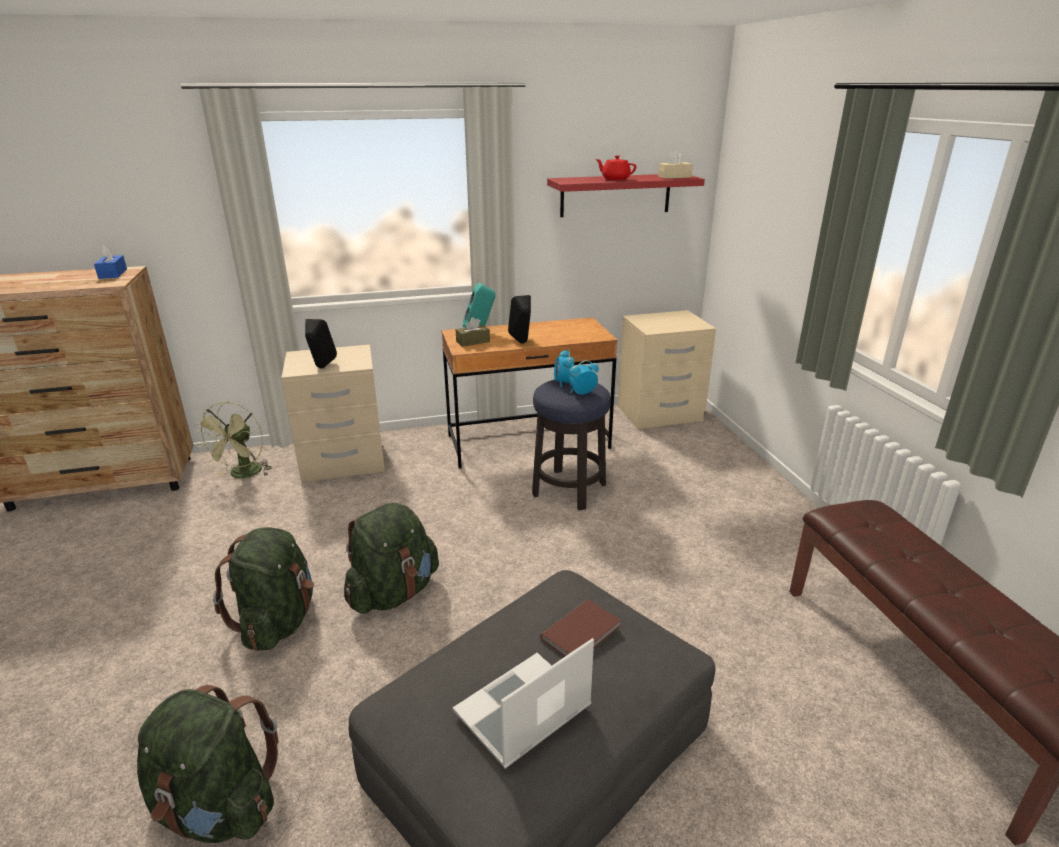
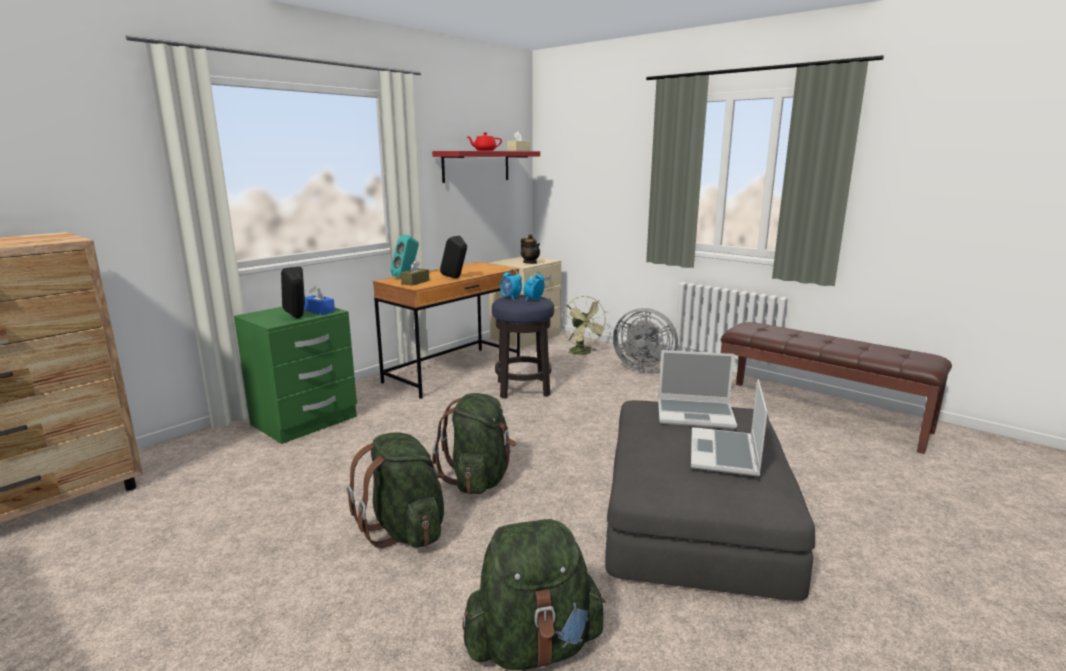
camera: 35 degrees left, 10 degrees down
blue tissue box [94,245,127,279] -> blue tissue box moved to [304,286,335,315]
green fan [194,401,272,478] -> green fan moved to [561,296,609,356]
beige nightstand [281,345,385,482] -> green nightstand [234,307,357,444]
brown book [540,599,622,657] -> laptop [658,350,737,429]
none -> teapot [520,234,540,264]
none -> grey fan [613,308,678,372]

